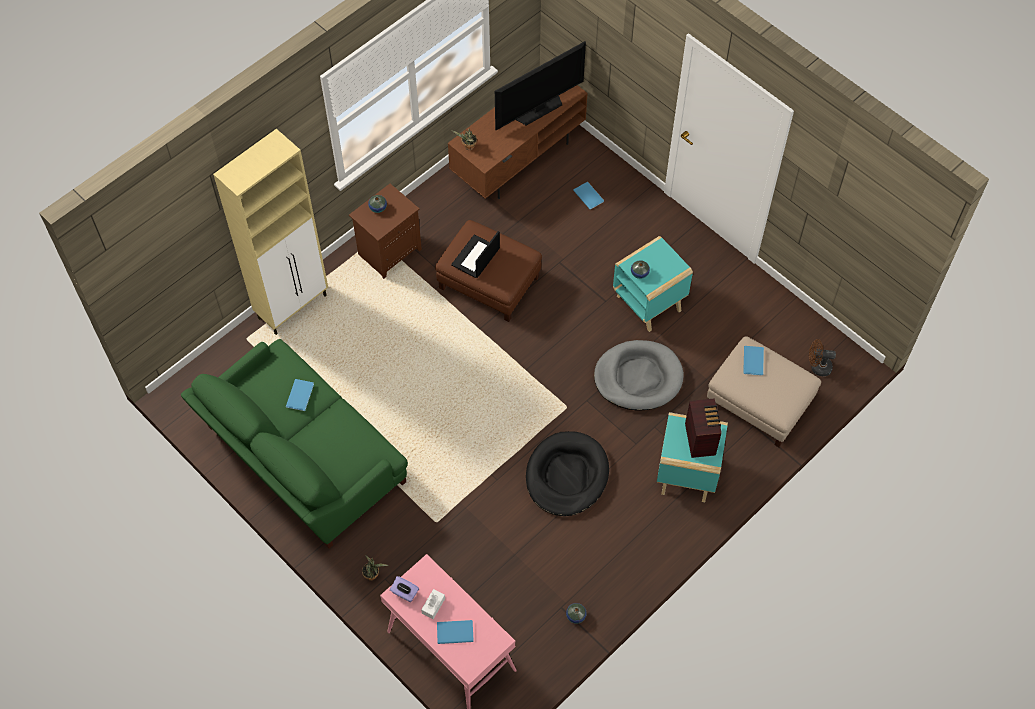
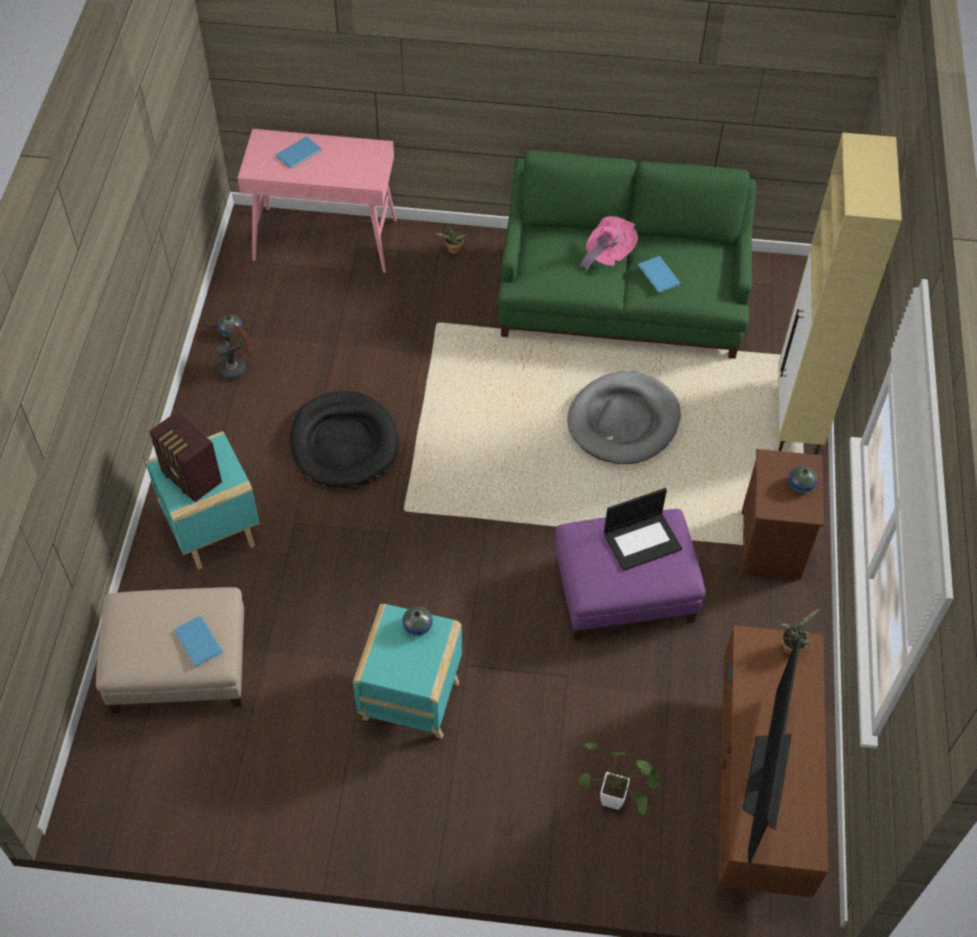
camera: 140 degrees right, 5 degrees down
purple tissue box [390,576,419,602] -> none
white tissue box [421,589,445,619] -> none
brown ottoman [435,220,542,322] -> purple ottoman [555,509,706,640]
laptop [451,231,500,278] -> laptop turned 75 degrees clockwise [604,488,682,571]
blue book [573,182,604,210] -> potted plant [579,743,659,816]
grey dog bed [594,340,684,410] -> grey dog bed moved to [567,371,681,464]
brown fan [809,339,836,376] -> brown fan moved to [216,325,252,381]
none -> pink hat [579,216,638,272]

